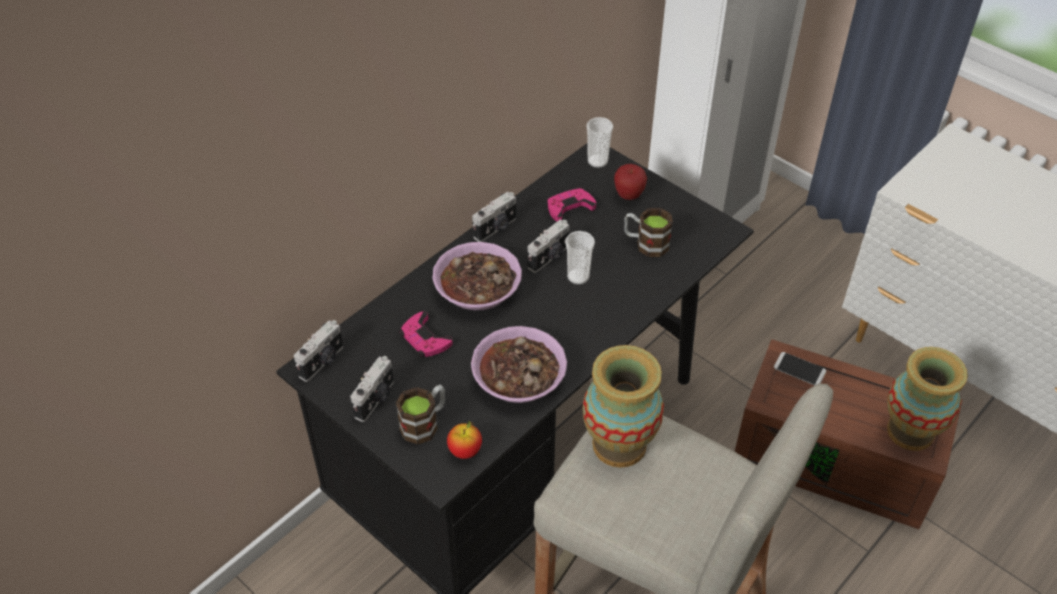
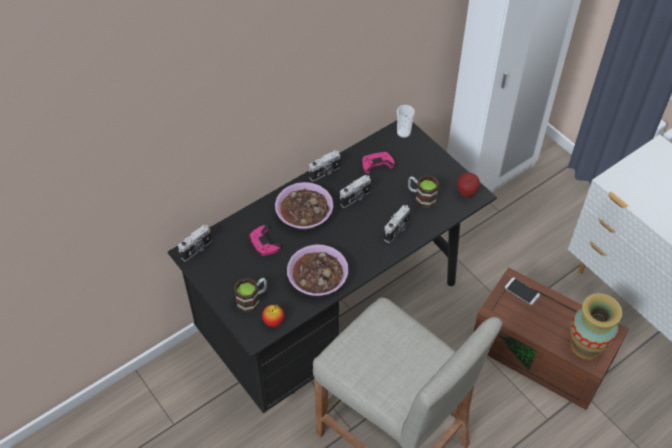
camera: 10 degrees right, 5 degrees up
camera [350,356,394,422] -> camera moved to [384,205,410,243]
cup [565,231,595,285] -> none
vase [583,345,664,468] -> none
apple [614,164,647,200] -> apple moved to [457,172,480,197]

